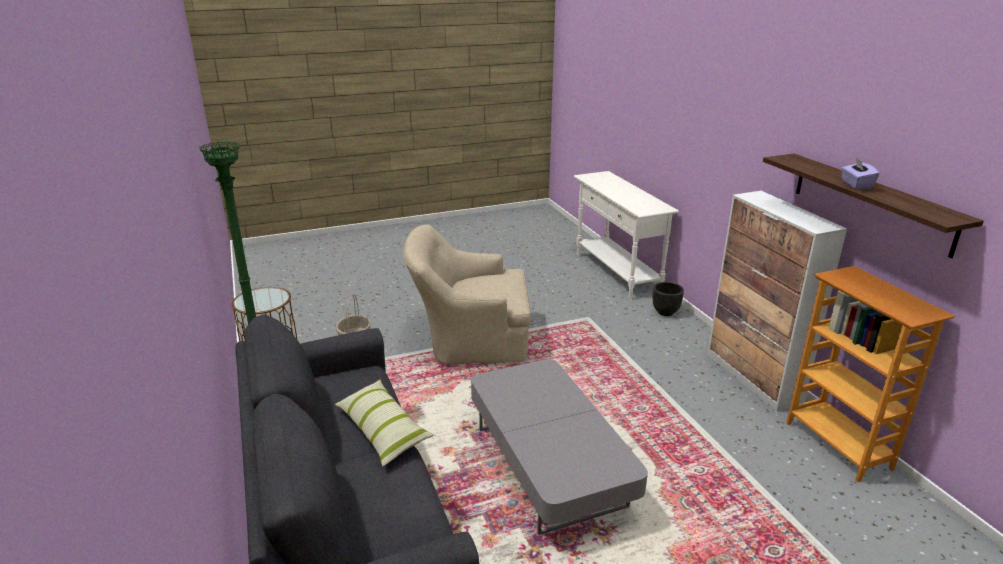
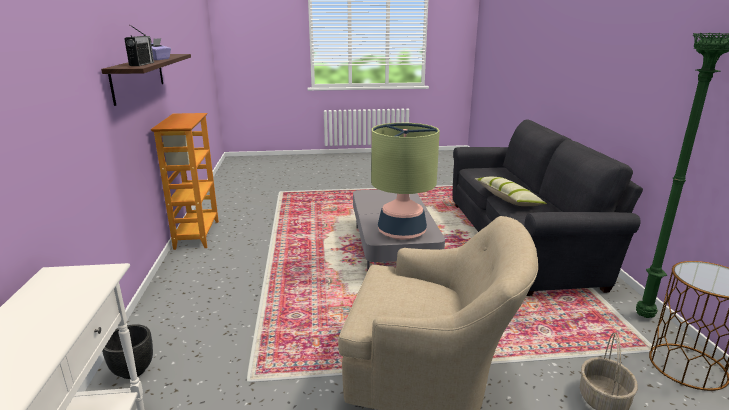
camera: 165 degrees left, 5 degrees down
cabinet [707,191,847,411] -> none
none -> radio [124,24,154,66]
none -> table lamp [371,123,440,240]

